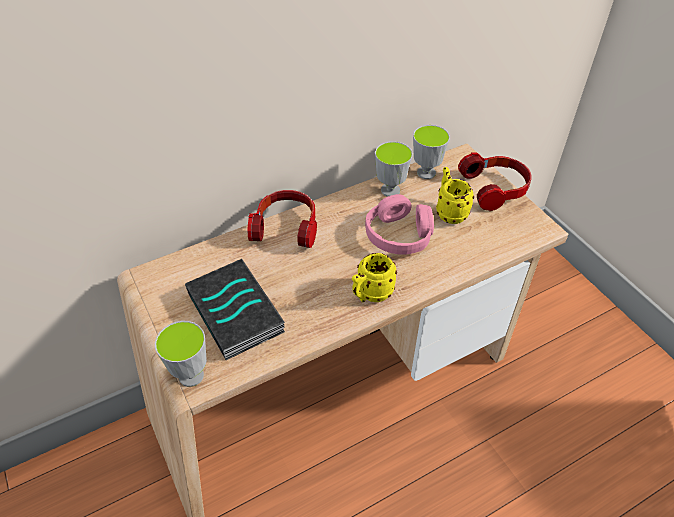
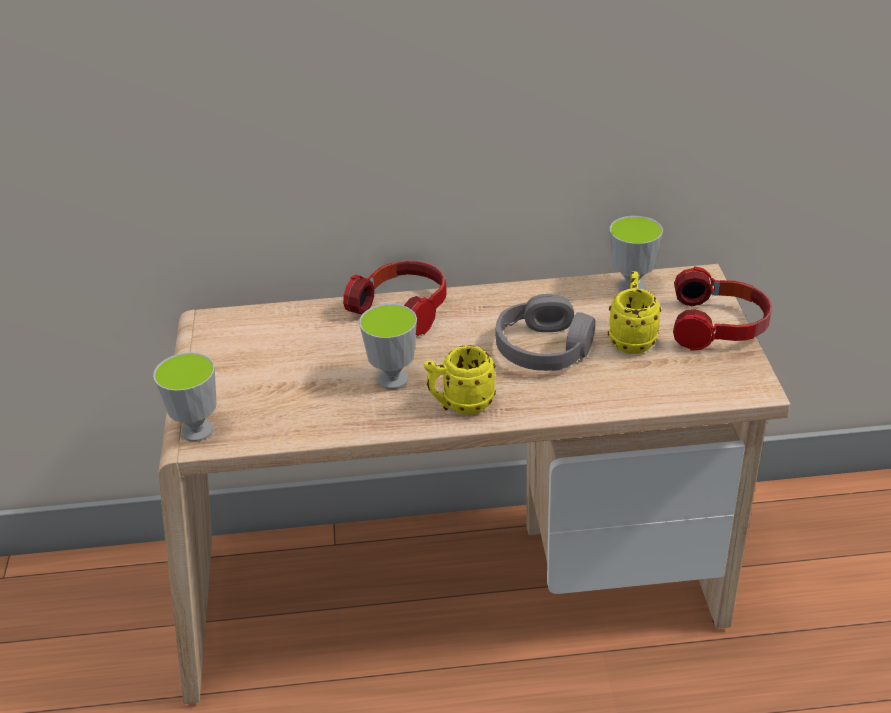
camera: 25 degrees right, 10 degrees down
book [185,259,285,360] -> none
pink headphones [365,194,434,255] -> grey headphones [495,294,595,371]
cup [375,141,413,197] -> cup moved to [359,304,417,389]

